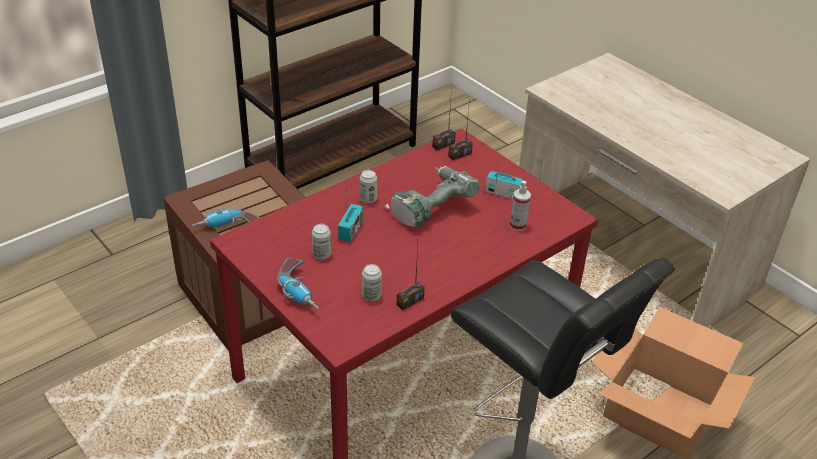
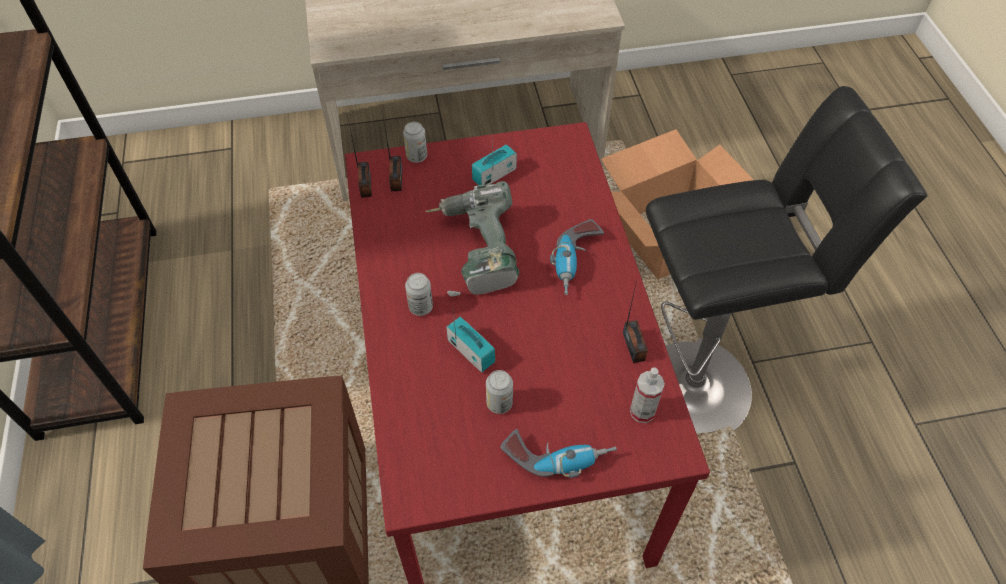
camera: 60 degrees left, 15 degrees up
power drill [192,209,260,227] -> power drill moved to [550,219,604,295]
can [362,264,382,301] -> can moved to [403,122,427,163]
spray bottle [510,181,531,231] -> spray bottle moved to [630,367,665,423]

